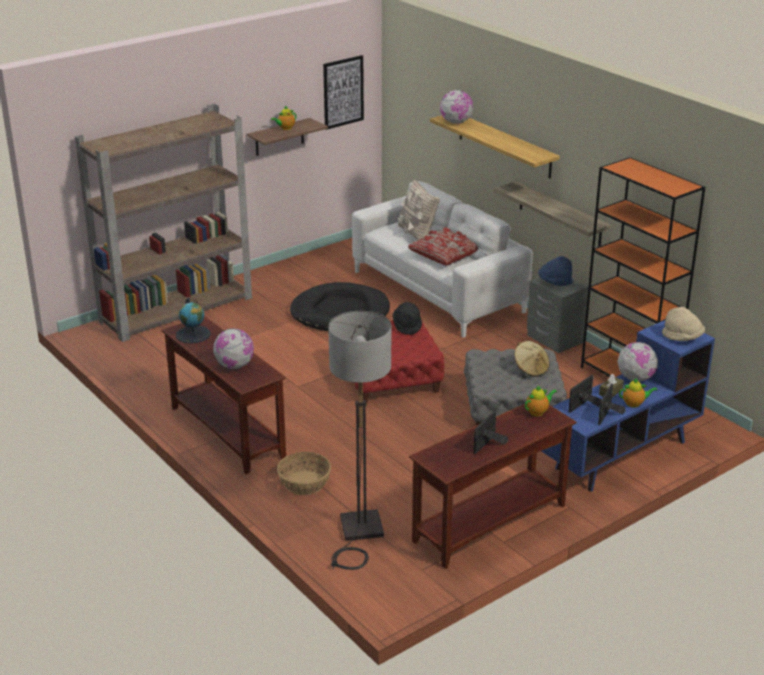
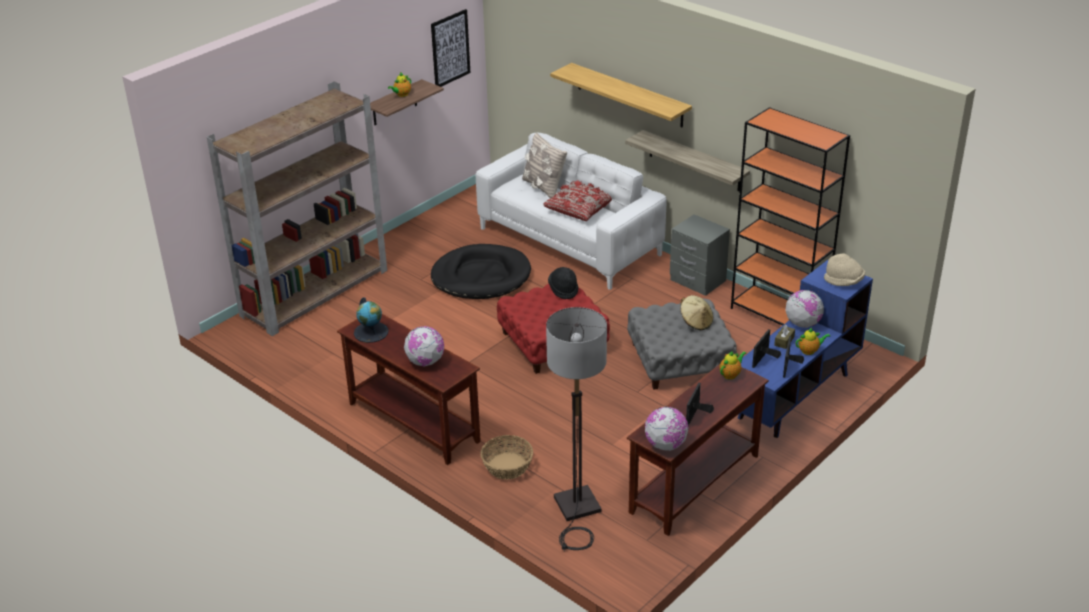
camera: 10 degrees left, 5 degrees up
globe [440,90,473,124] -> globe moved to [645,407,689,451]
blue hat [538,256,573,286] -> none

